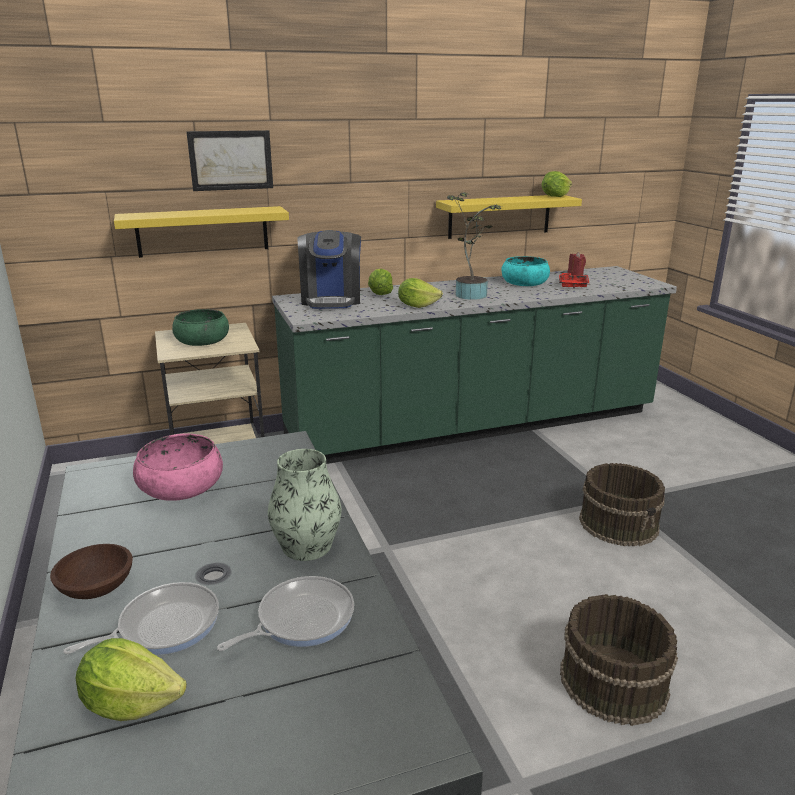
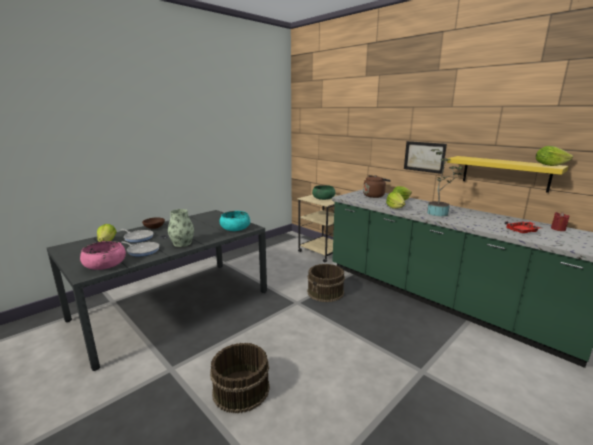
camera: 65 degrees right, 5 degrees down
yellow shelf [114,206,289,258] -> none
pink bowl [133,434,223,501] -> pink bowl moved to [80,241,126,270]
picture [186,130,273,191] -> picture moved to [404,141,447,174]
coffee machine [297,230,361,309] -> brown kettle [363,175,391,198]
turquoise bowl [501,256,550,286] -> turquoise bowl moved to [220,211,250,231]
brown bucket [579,463,665,546] -> brown bucket moved to [307,264,345,302]

